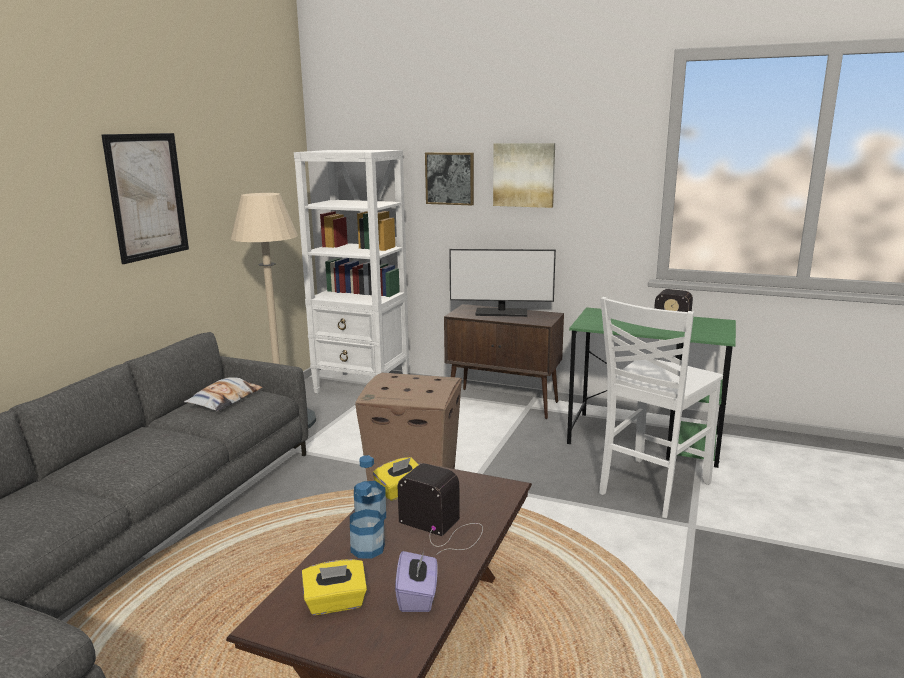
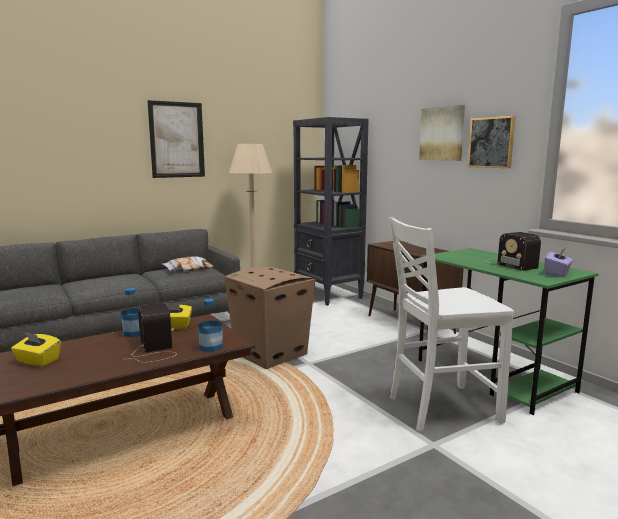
camera: 35 degrees right, 5 degrees down
white bookcase [294,150,409,393] -> black bookcase [293,117,369,306]
bottle [350,482,385,559] -> bottle moved to [198,298,223,352]
purple tissue box [395,551,437,612] -> purple tissue box moved to [545,248,573,277]
picture [425,152,474,205] -> picture moved to [468,116,515,168]
monitor [449,249,556,317] -> none

